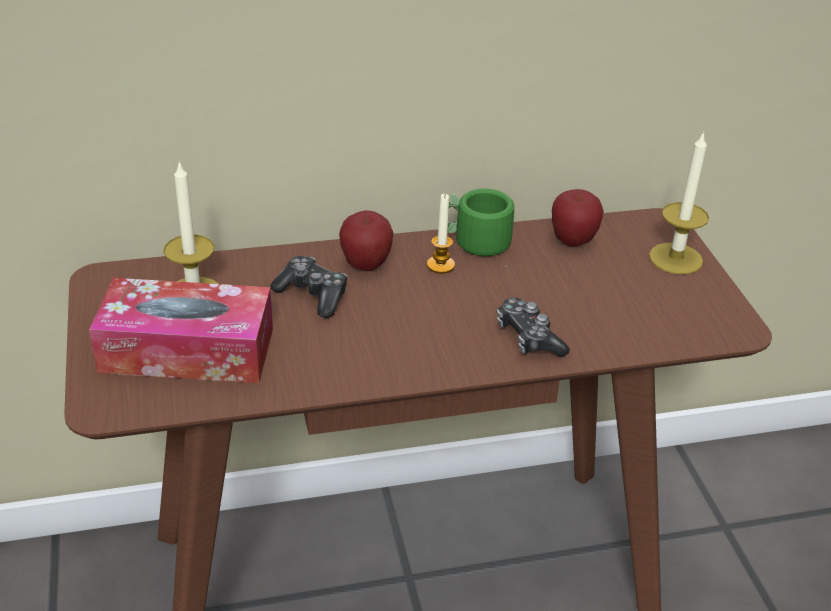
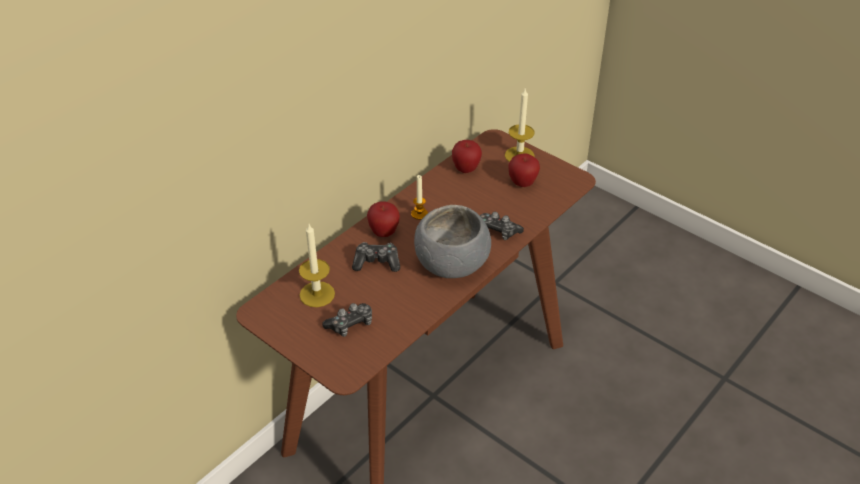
camera: 35 degrees left, 5 degrees up
tissue box [89,278,273,383] -> game controller [322,303,372,337]
green mug [448,189,514,269] -> none
none -> grey bowl [414,205,491,278]
none -> apple [508,153,540,187]

